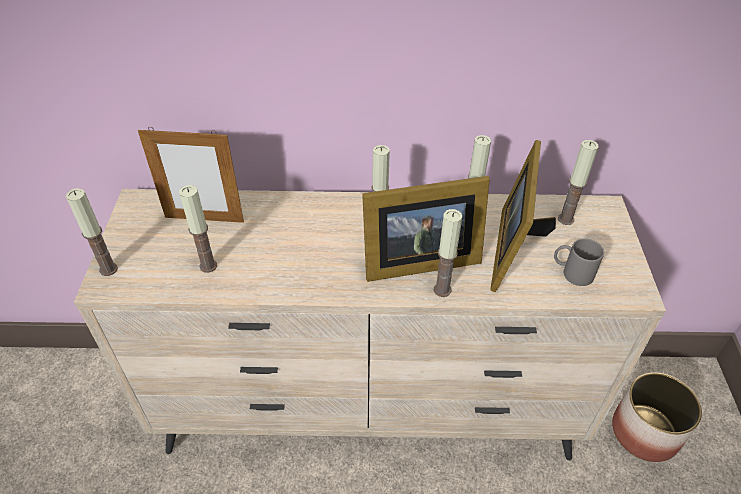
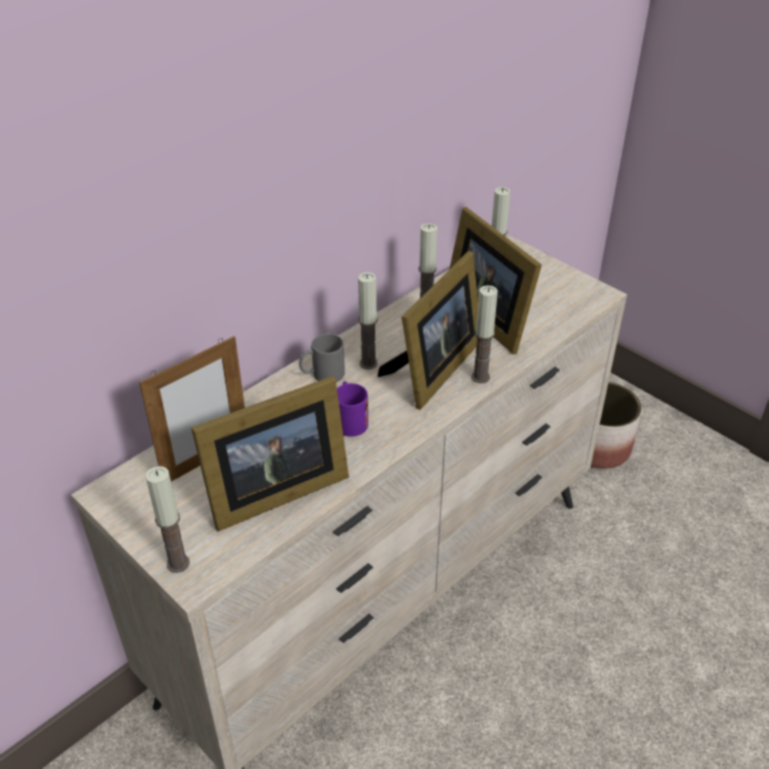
camera: 45 degrees left, 5 degrees down
candle [179,185,217,273] -> picture frame [191,376,349,532]
grey mug [554,238,604,286] -> grey mug moved to [299,333,345,382]
none -> purple mug [337,381,368,437]

